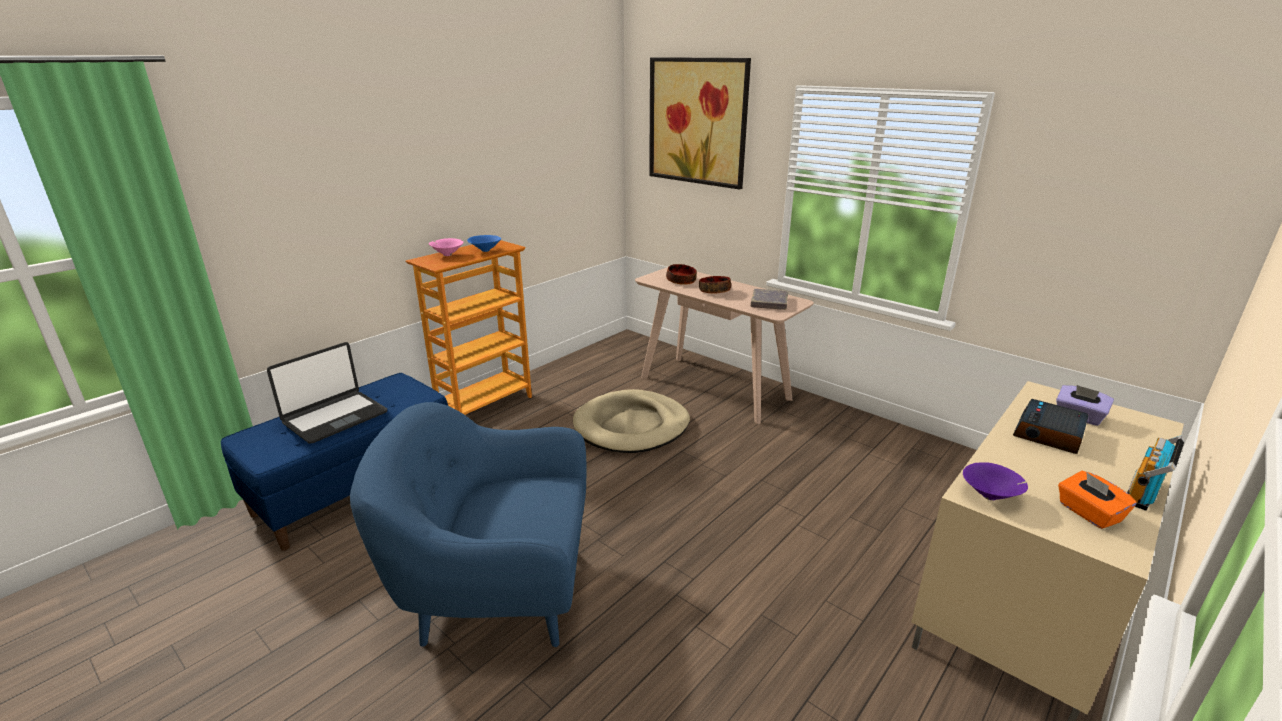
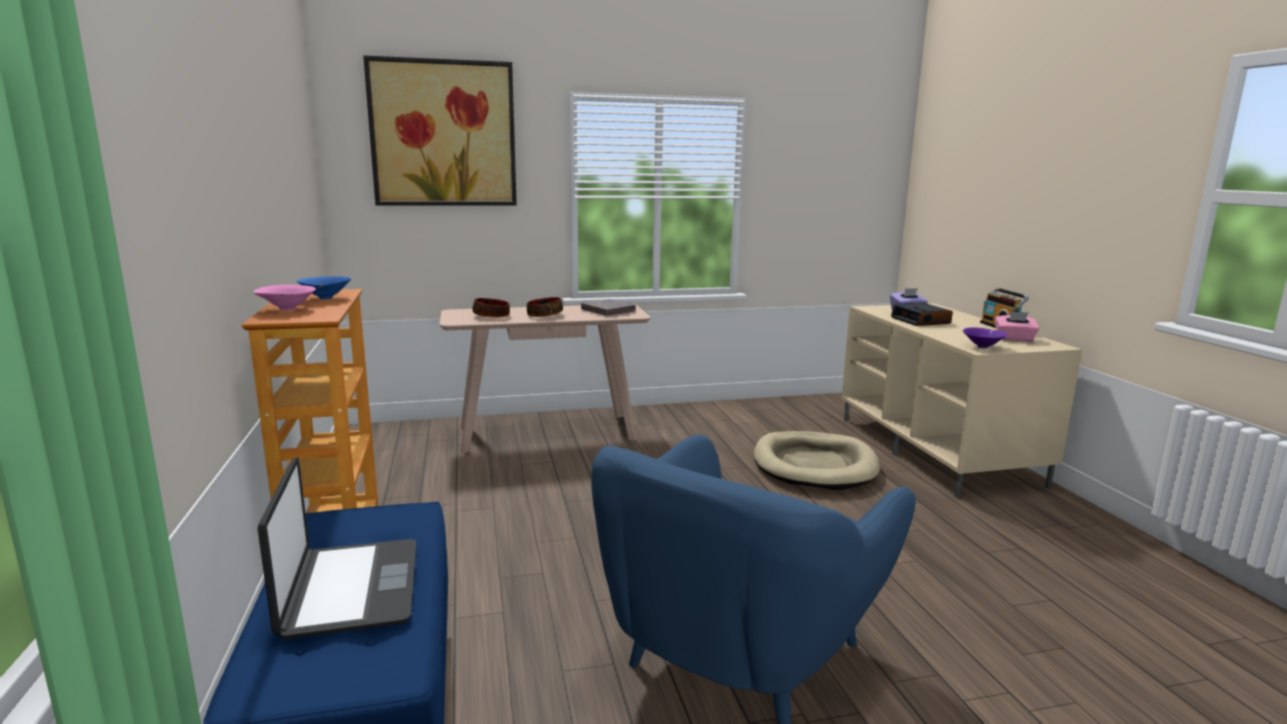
camera: 55 degrees left, 10 degrees down
beige dog bed [573,389,690,453] -> beige dog bed moved to [754,431,880,490]
orange tissue box [1058,471,1137,529] -> pink tissue box [995,311,1039,342]

